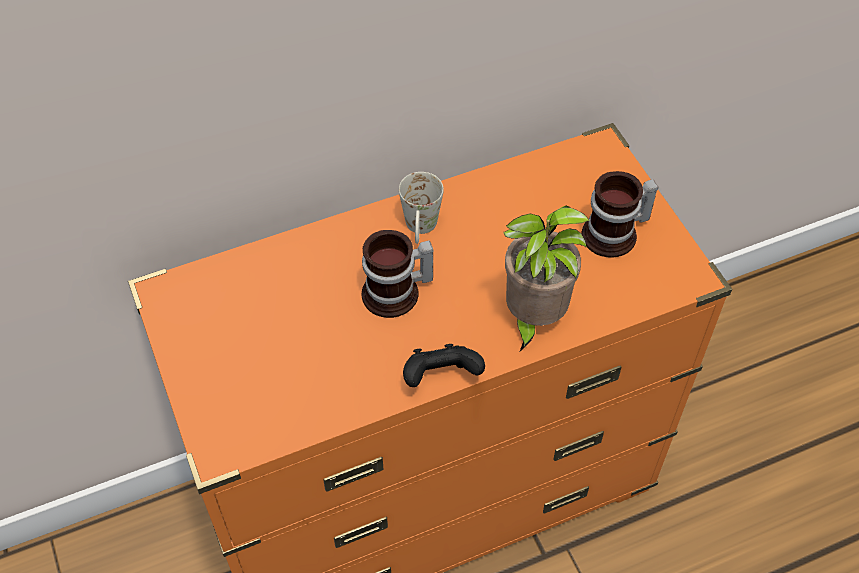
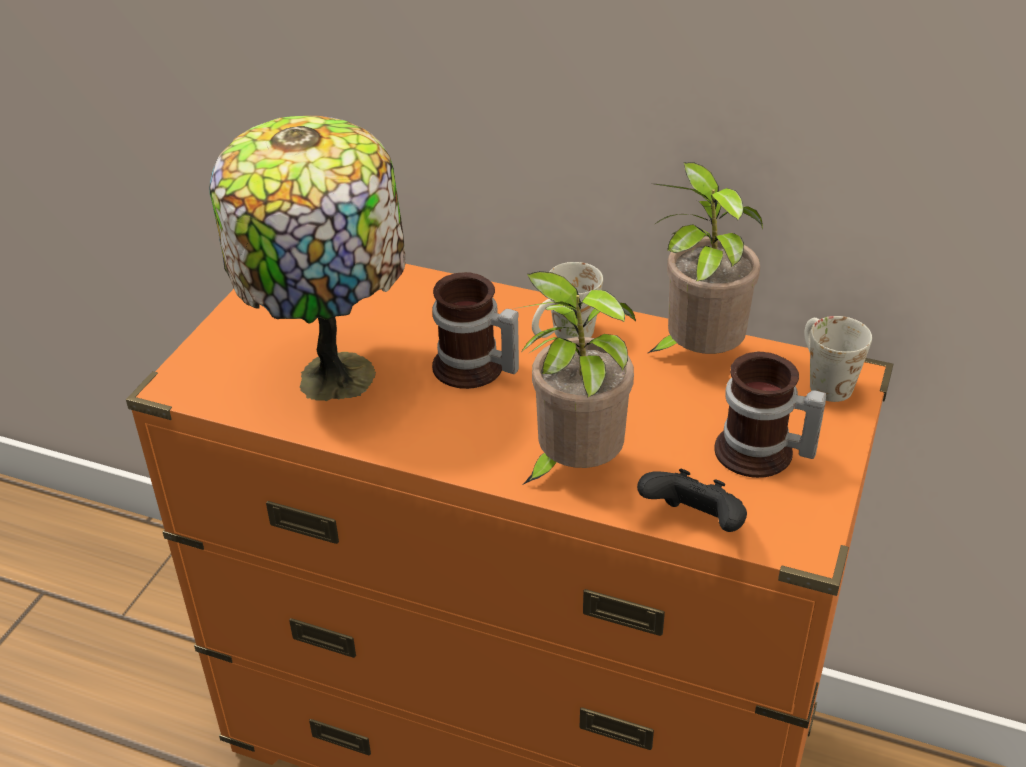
camera: 45 degrees right, 15 degrees down
black game controller [403,344,485,387] -> black game controller moved to [637,469,747,532]
none -> table lamp [209,116,405,402]
none -> potted plant [648,162,763,354]
none -> white mug [804,316,872,402]

